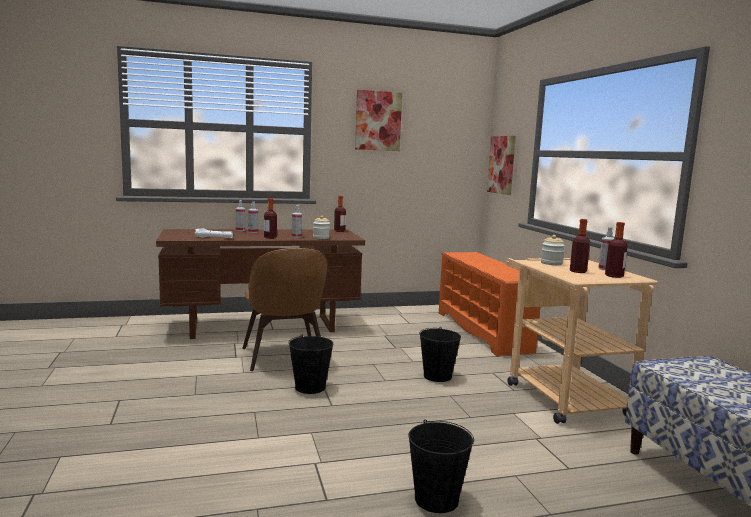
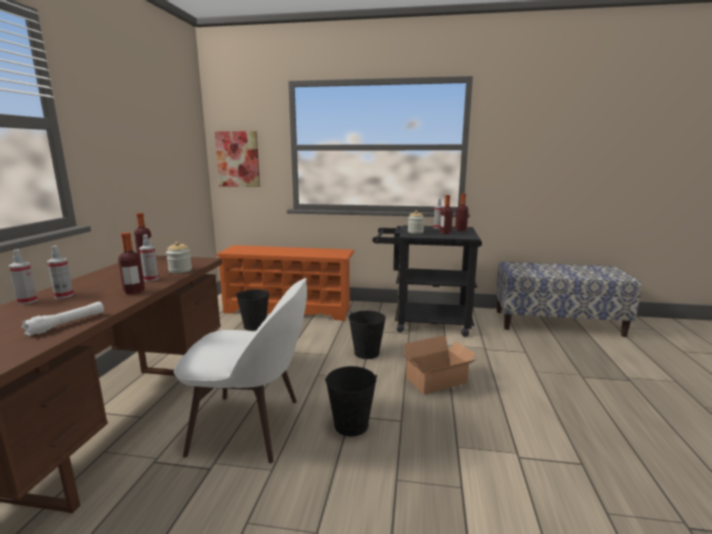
camera: 65 degrees left, 5 degrees up
brown chair [242,248,327,371] -> white chair [174,278,307,463]
picture [355,90,402,151] -> none
black bucket [408,419,474,513] -> black bucket moved to [236,289,269,331]
beige cart [505,257,658,424] -> black cart [372,225,482,337]
none -> cardboard box [402,335,477,395]

